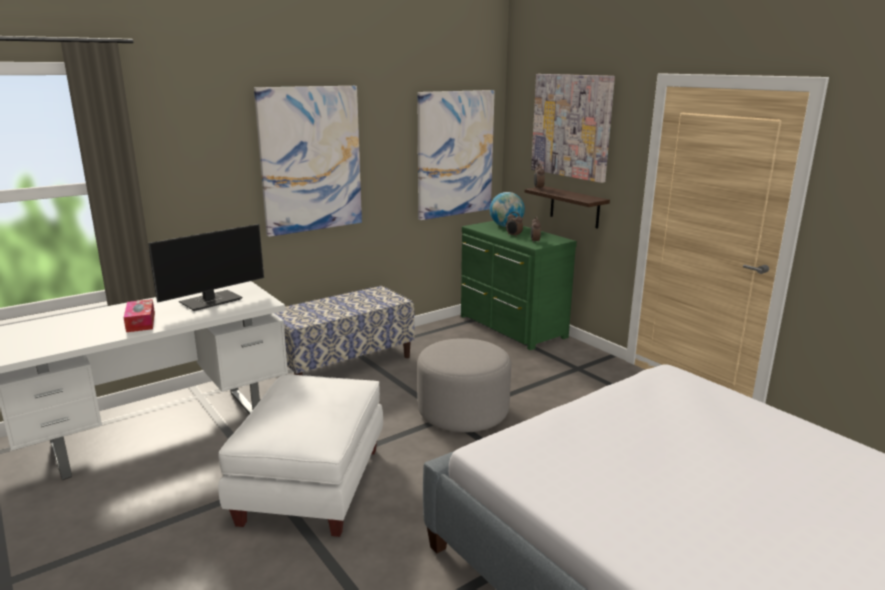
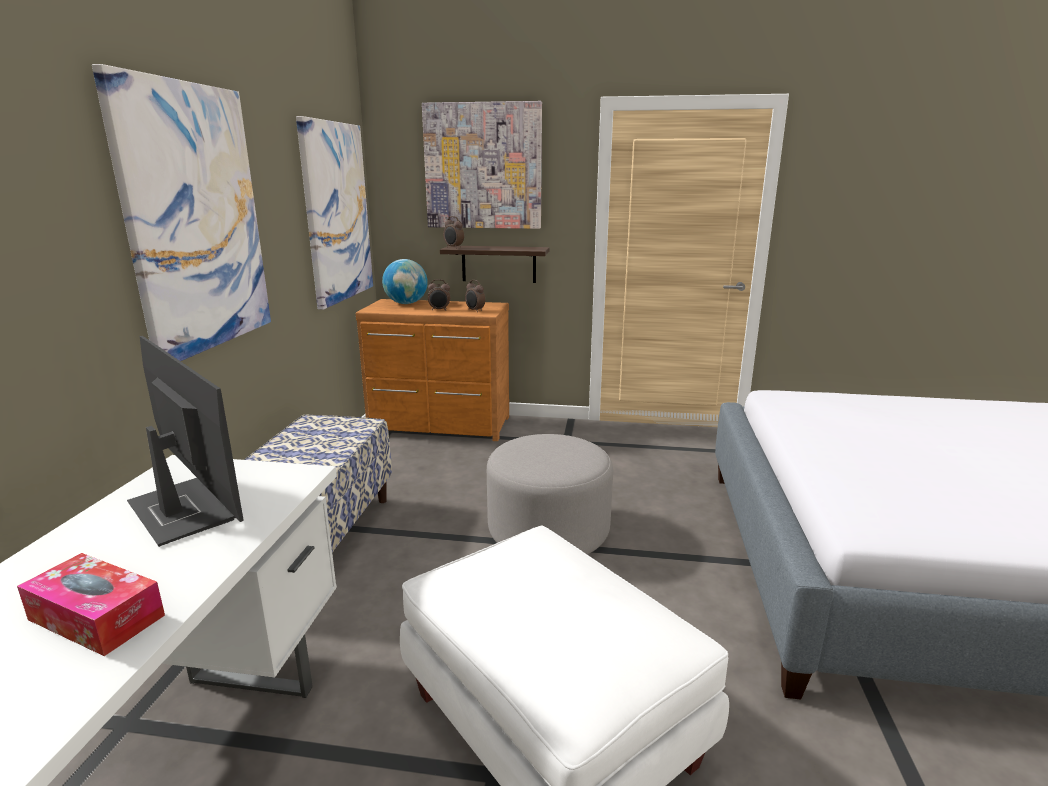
camera: 45 degrees left, 0 degrees up
monitor [148,224,264,311] -> monitor turned 45 degrees counterclockwise [127,336,244,547]
green dresser [461,221,577,350] -> brown dresser [356,299,509,441]

